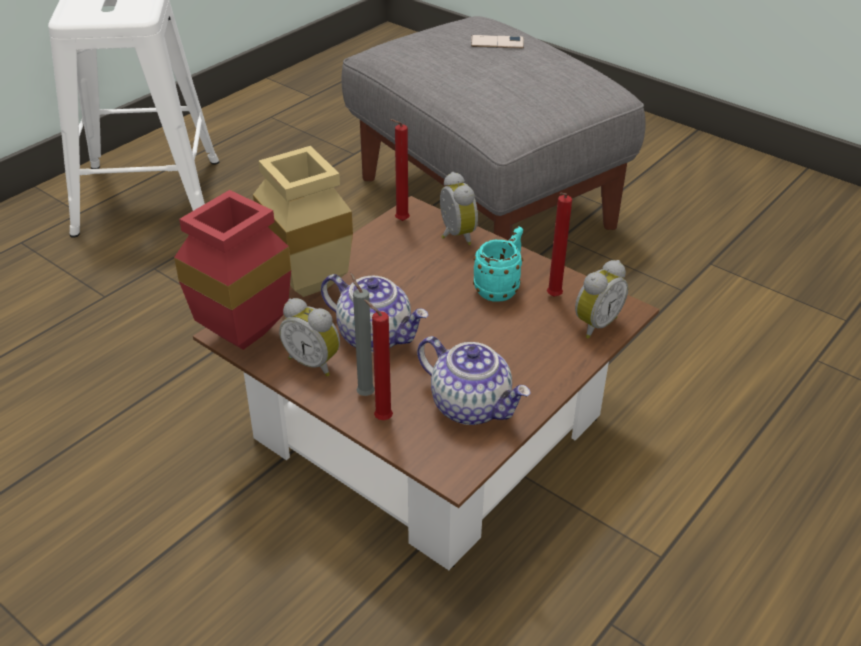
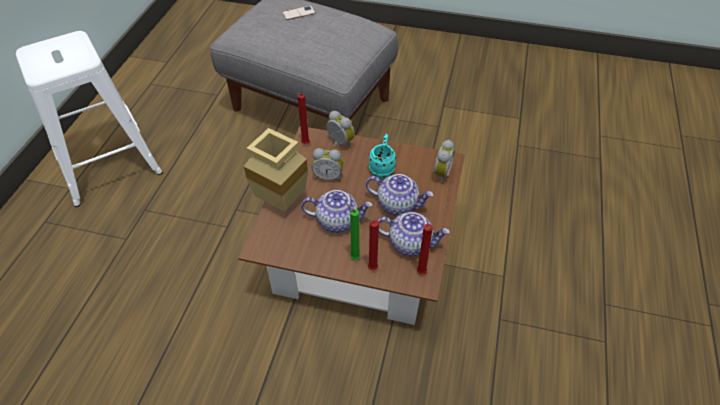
camera: 25 degrees left, 10 degrees up
red vase [174,190,291,350] -> none
alarm clock [279,298,340,377] -> alarm clock moved to [312,148,343,182]
grey candle [350,272,375,396] -> green candle [346,204,360,260]
red candle [547,192,572,297] -> red candle moved to [417,224,433,274]
none -> teapot [366,174,434,216]

